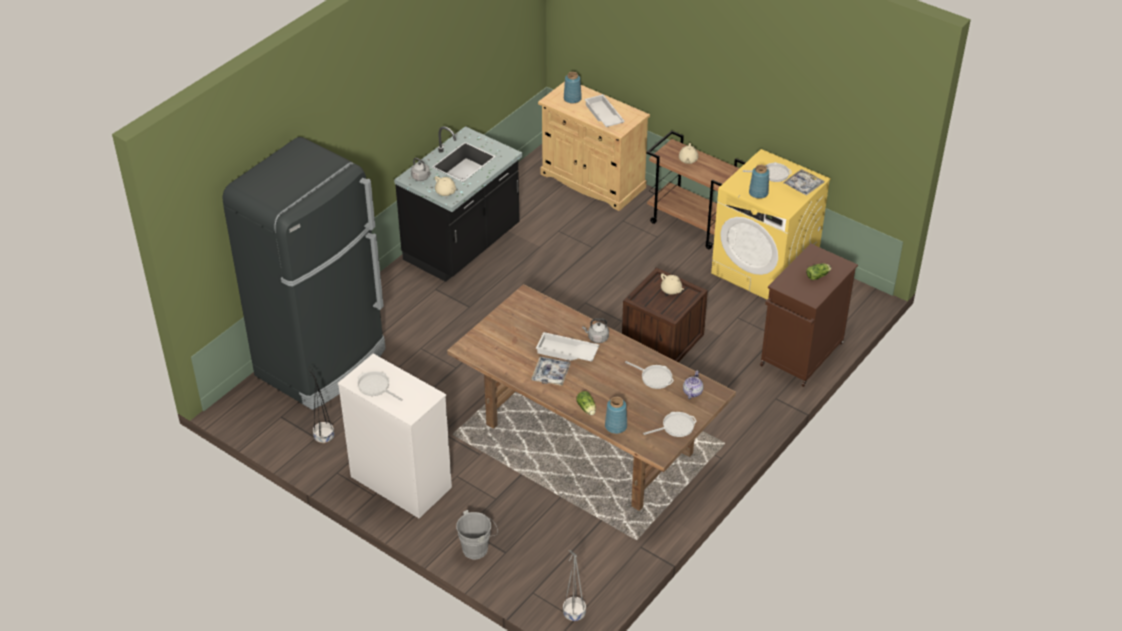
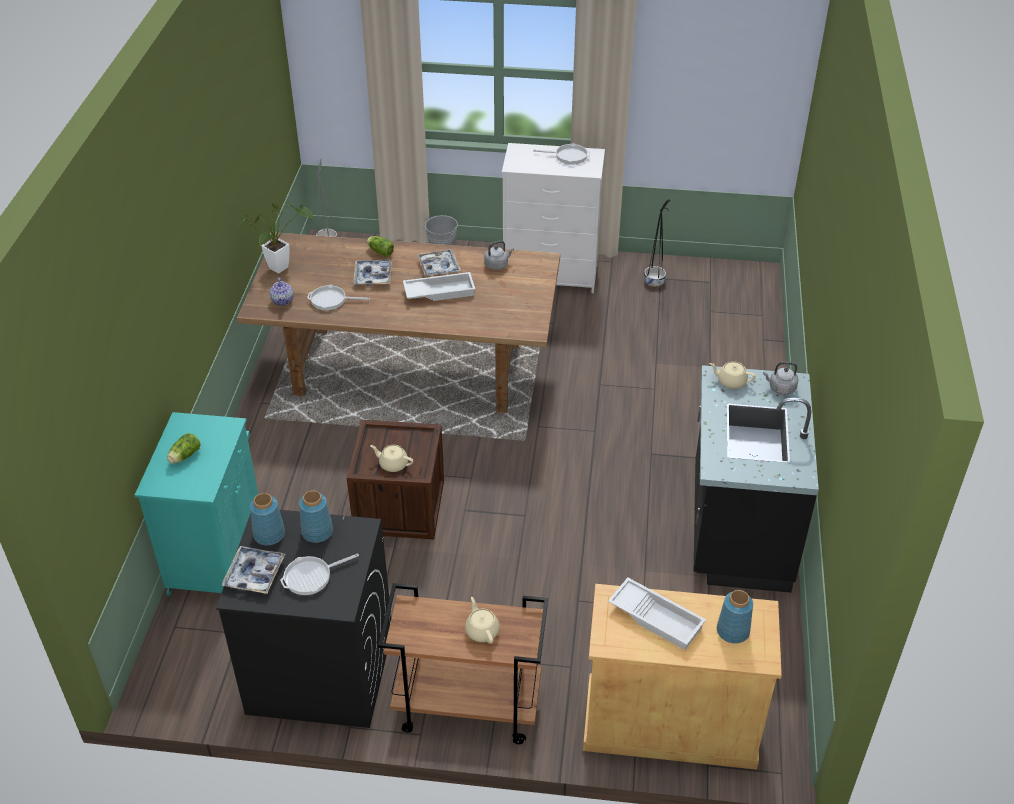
camera: 150 degrees right, 0 degrees up
black fridge [223,137,386,410] -> none
grey kettle [582,318,609,343] -> grey kettle moved to [484,241,514,270]
blue vase [605,397,627,434] -> blue vase moved to [250,493,285,545]
frying pan [643,412,697,437] -> potted plant [239,200,313,273]
yellow washing machine [711,149,831,300] -> black washing machine [216,510,391,728]
brown cabinet [760,243,858,387] -> turquoise cabinet [135,412,258,596]
none -> tray [353,259,392,286]

